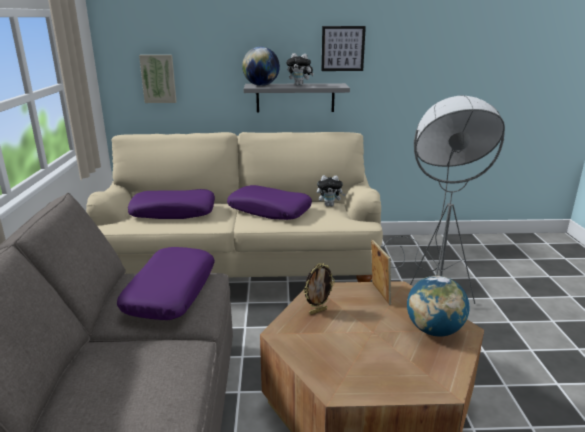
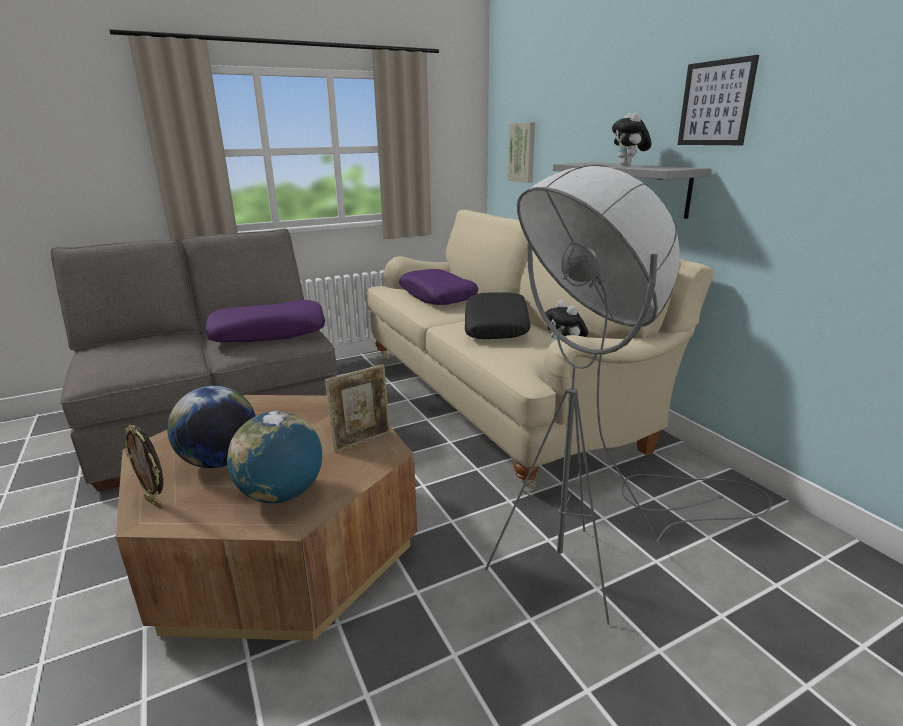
camera: 65 degrees right, 0 degrees up
purple pillow [227,185,312,220] -> black pillow [465,292,530,339]
globe [242,47,280,86] -> globe moved to [167,386,256,468]
picture frame [303,263,335,315] -> picture frame moved to [125,425,163,510]

